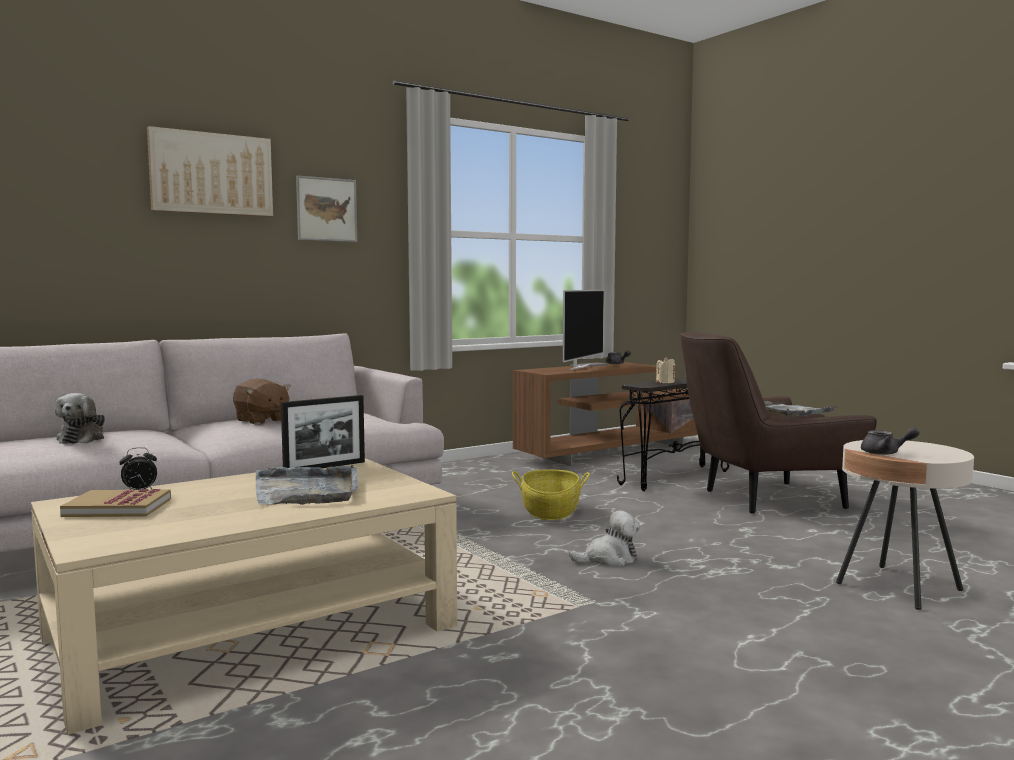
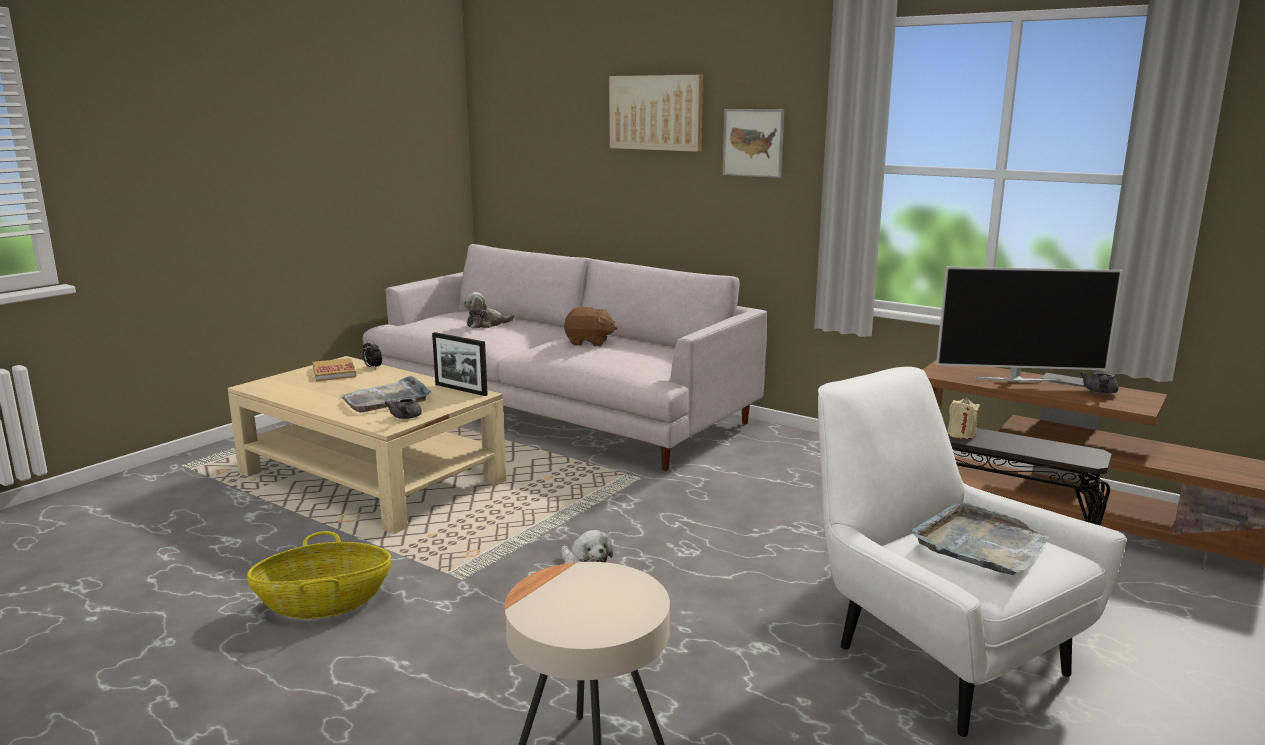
camera: 70 degrees right, 10 degrees up
brown plush toy [233,379,291,425] -> brown plush toy turned 105 degrees counterclockwise [564,307,617,346]
basket [512,469,590,520] -> basket moved to [247,531,391,619]
brown armchair [680,332,877,514] -> white armchair [818,367,1126,738]
grey teapot [861,427,920,455] -> grey teapot moved to [385,397,422,419]

